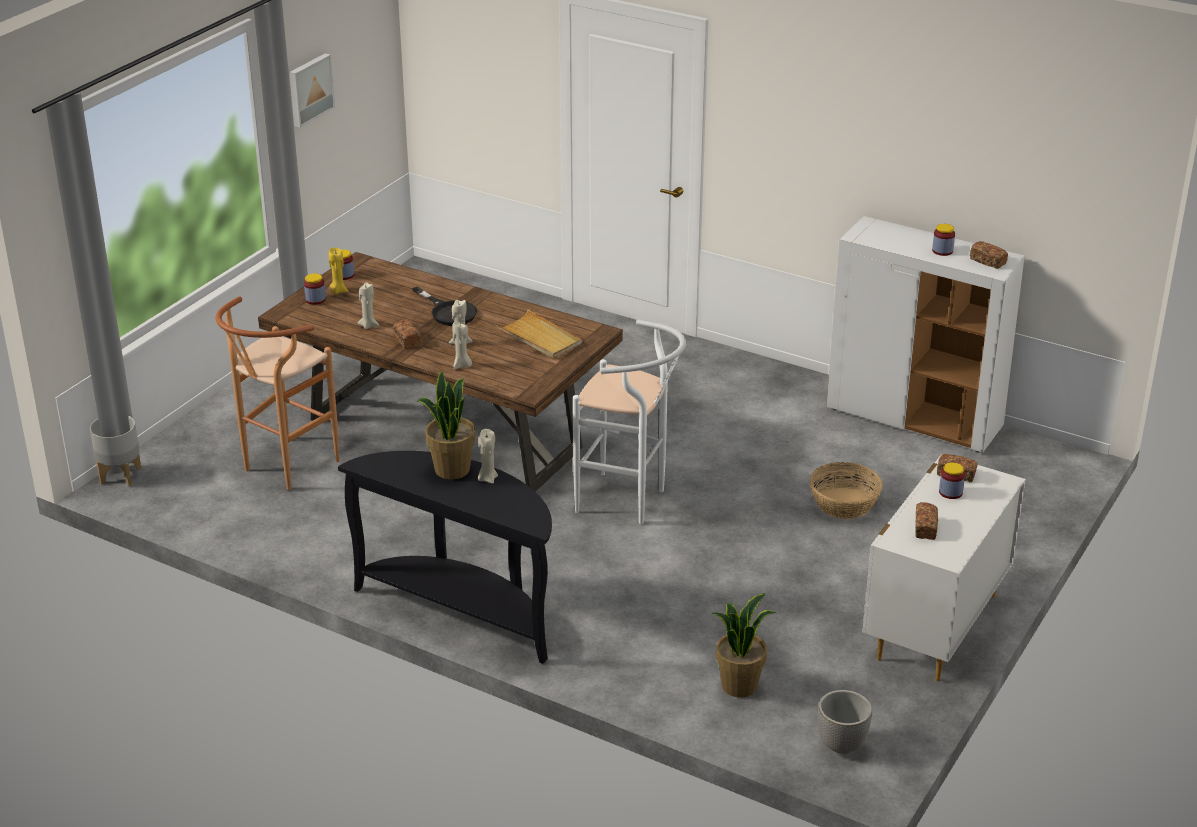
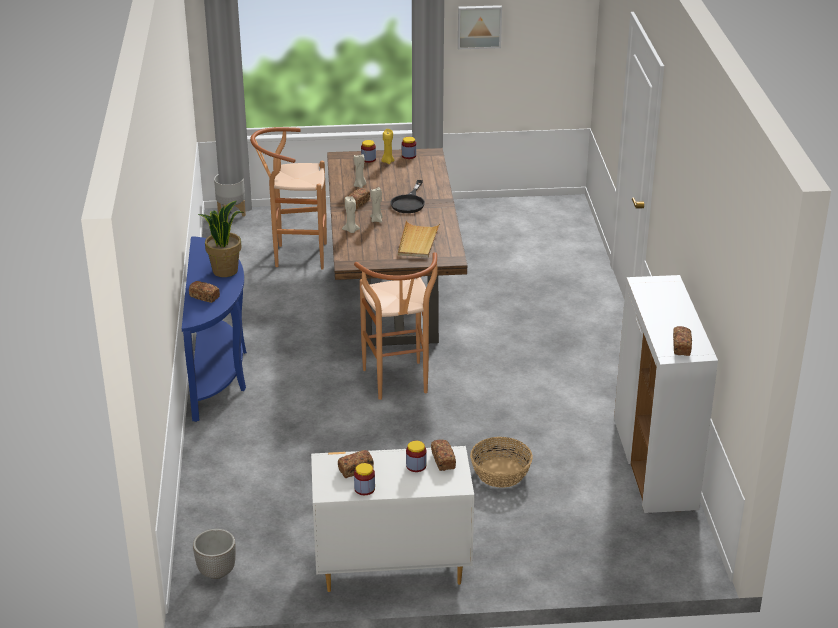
camera: 55 degrees right, 0 degrees up
black console table [338,451,552,664] -> blue console table [182,237,247,422]
beige candle [478,429,498,484] -> none
white stool [573,320,686,524] -> brown stool [354,252,438,400]
potted plant [712,593,776,698] -> none
jar [932,224,955,256] -> jar moved to [354,463,375,495]
none -> bread [189,281,220,303]

